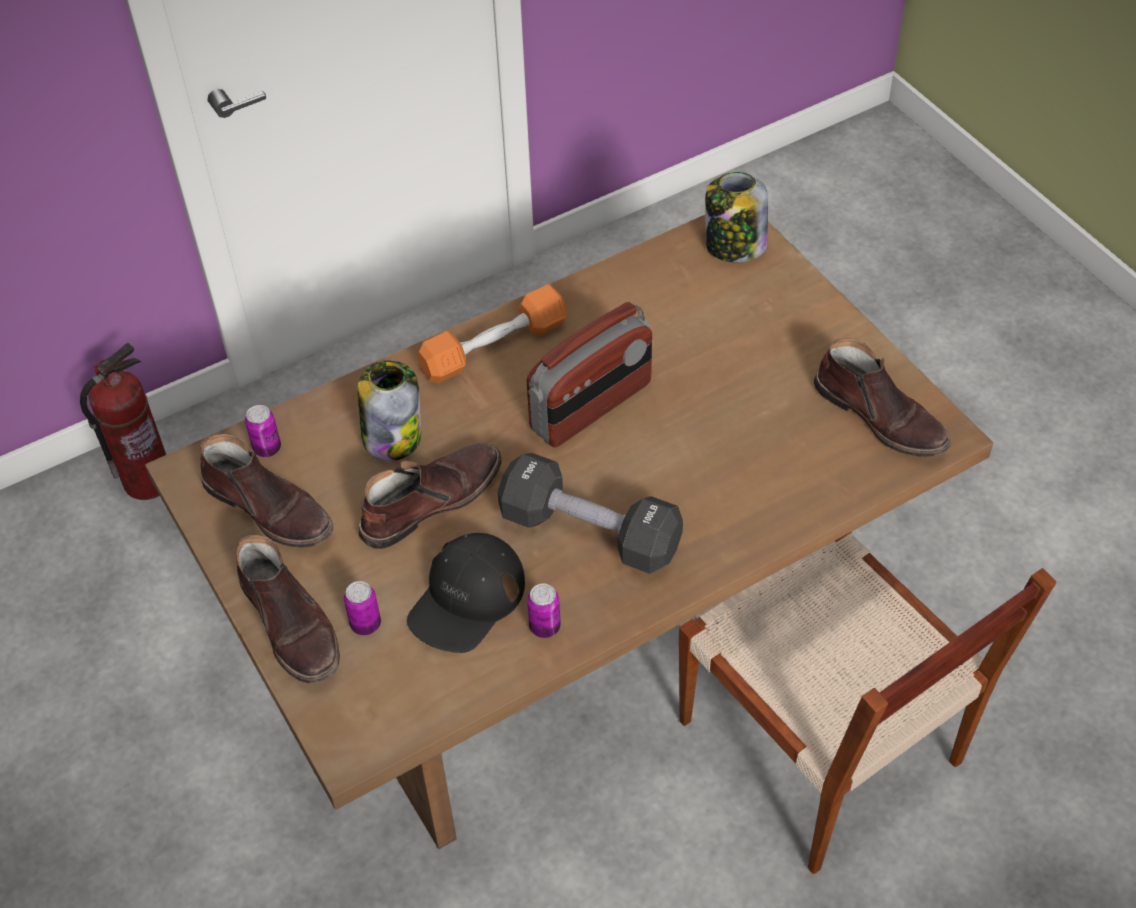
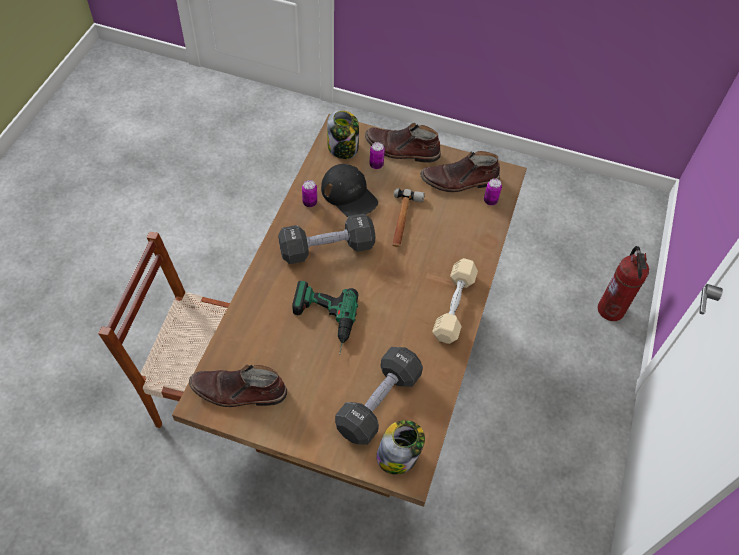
camera: 135 degrees right, 5 degrees up
jar [358,360,421,461] -> jar moved to [327,110,359,159]
brown boot [359,442,502,549] -> hammer [393,188,425,247]
black cap [407,533,525,653] -> black cap turned 150 degrees clockwise [321,164,378,217]
orange dumbbell [417,284,567,383] -> beige dumbbell [432,258,478,344]
radio [527,302,652,448] -> none
none -> power drill [292,281,358,355]
none -> black dumbbell [335,347,423,445]

